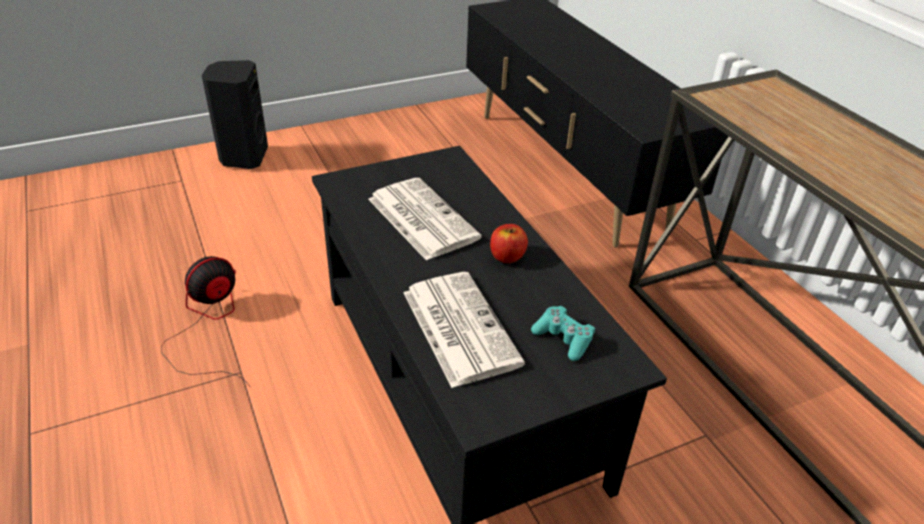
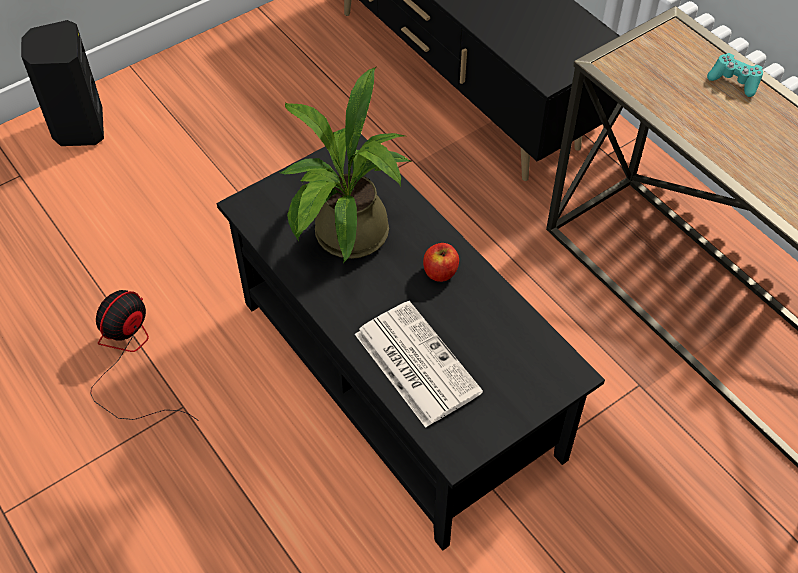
camera: 10 degrees left, 15 degrees up
newspaper [368,178,482,261] -> potted plant [279,67,411,263]
turquoise game controller [531,306,595,361] -> turquoise game controller moved to [707,53,763,97]

